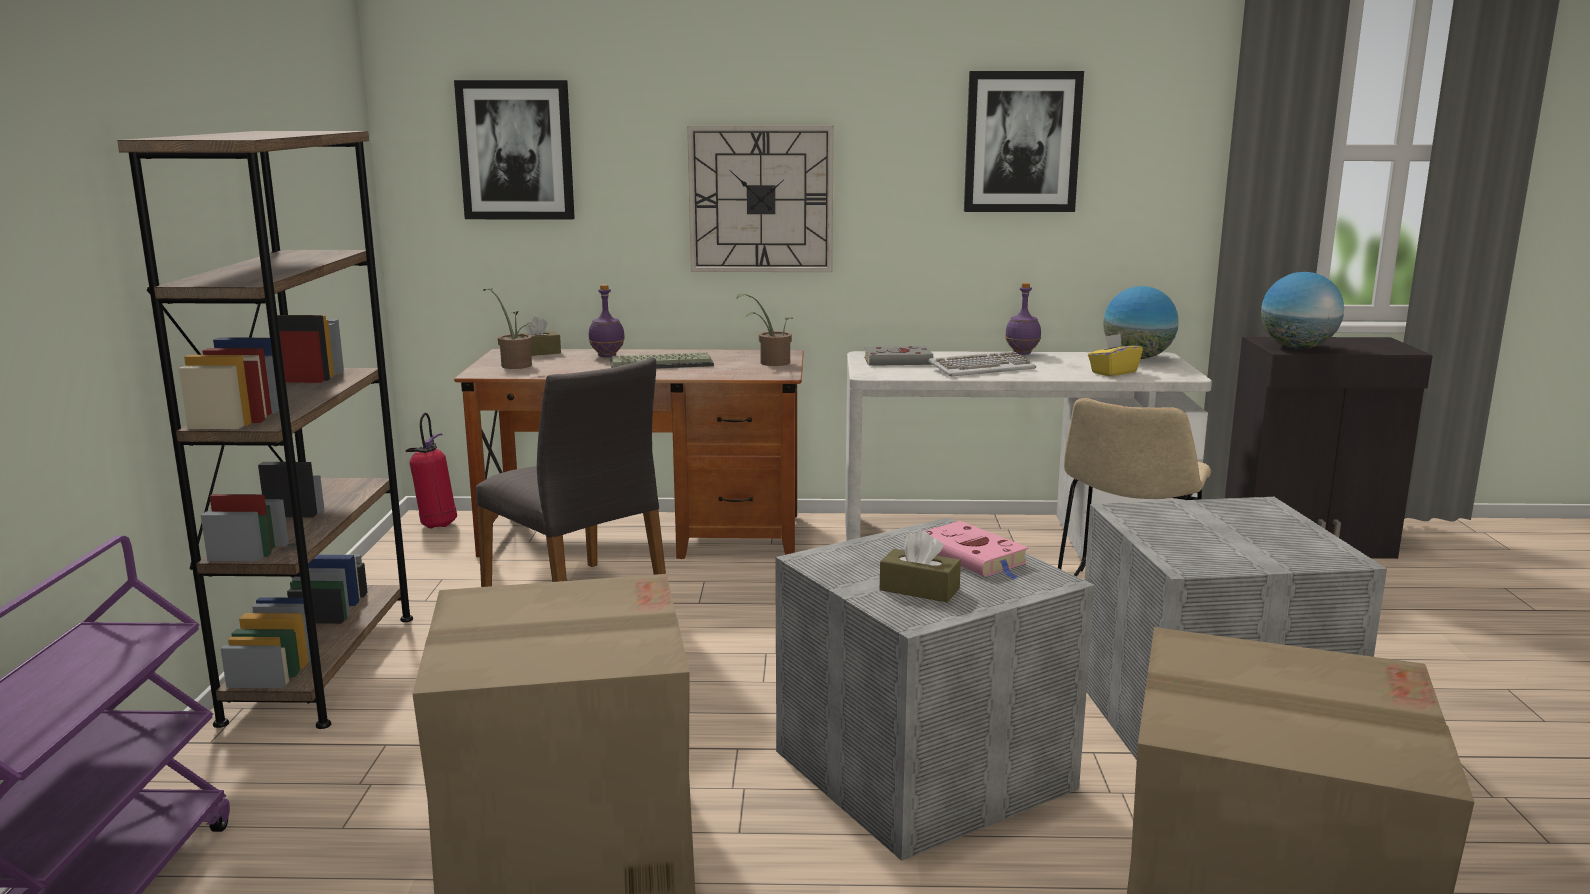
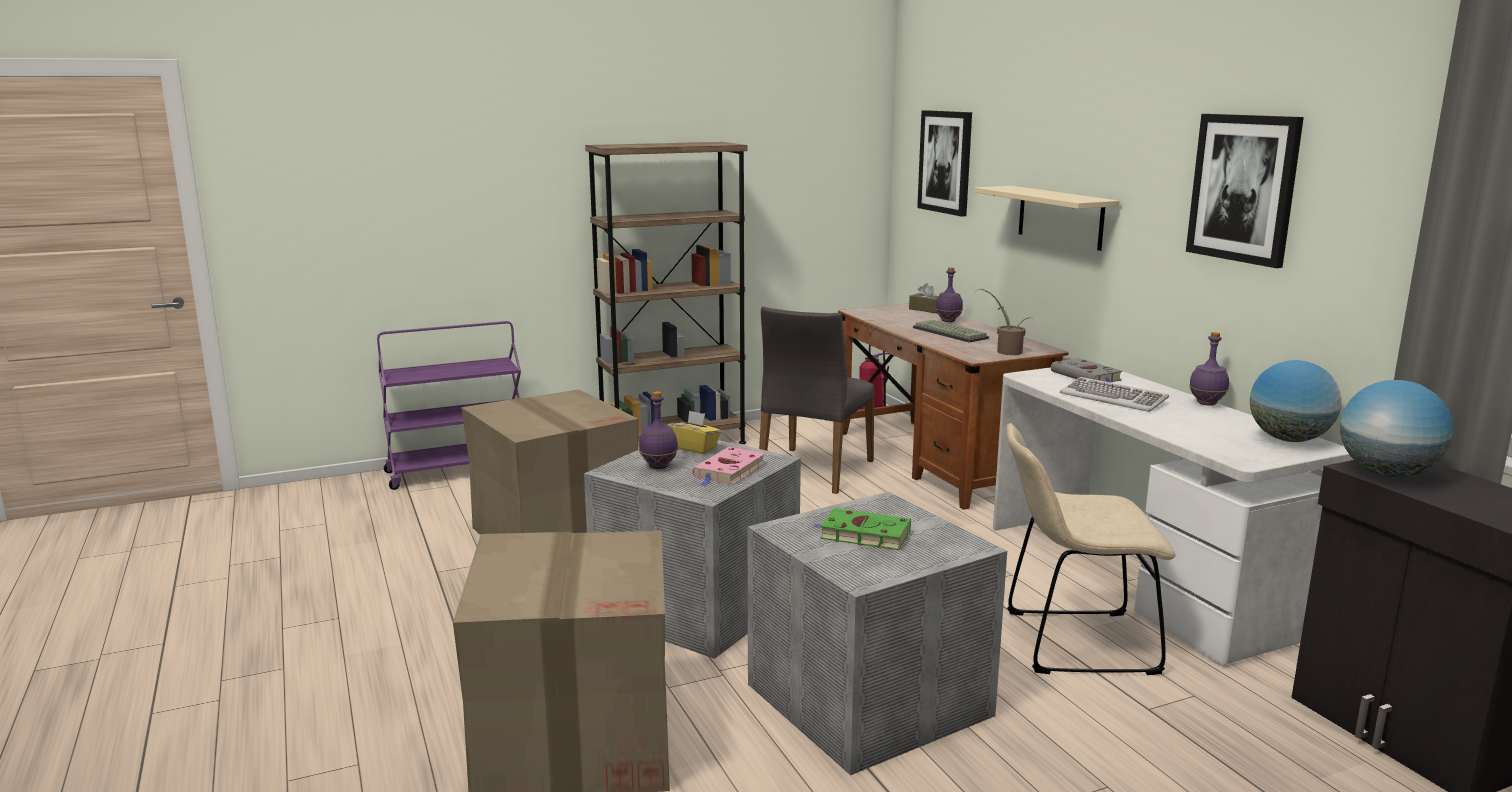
camera: 65 degrees right, 0 degrees up
potted plant [483,288,534,369] -> none
wall clock [687,125,834,272] -> beige shelf [974,186,1120,251]
brown tissue box [880,531,961,602] -> purple bottle [639,391,678,469]
yellow tissue box [1088,334,1143,377] -> yellow tissue box moved to [668,410,721,454]
none -> green book [813,508,911,550]

